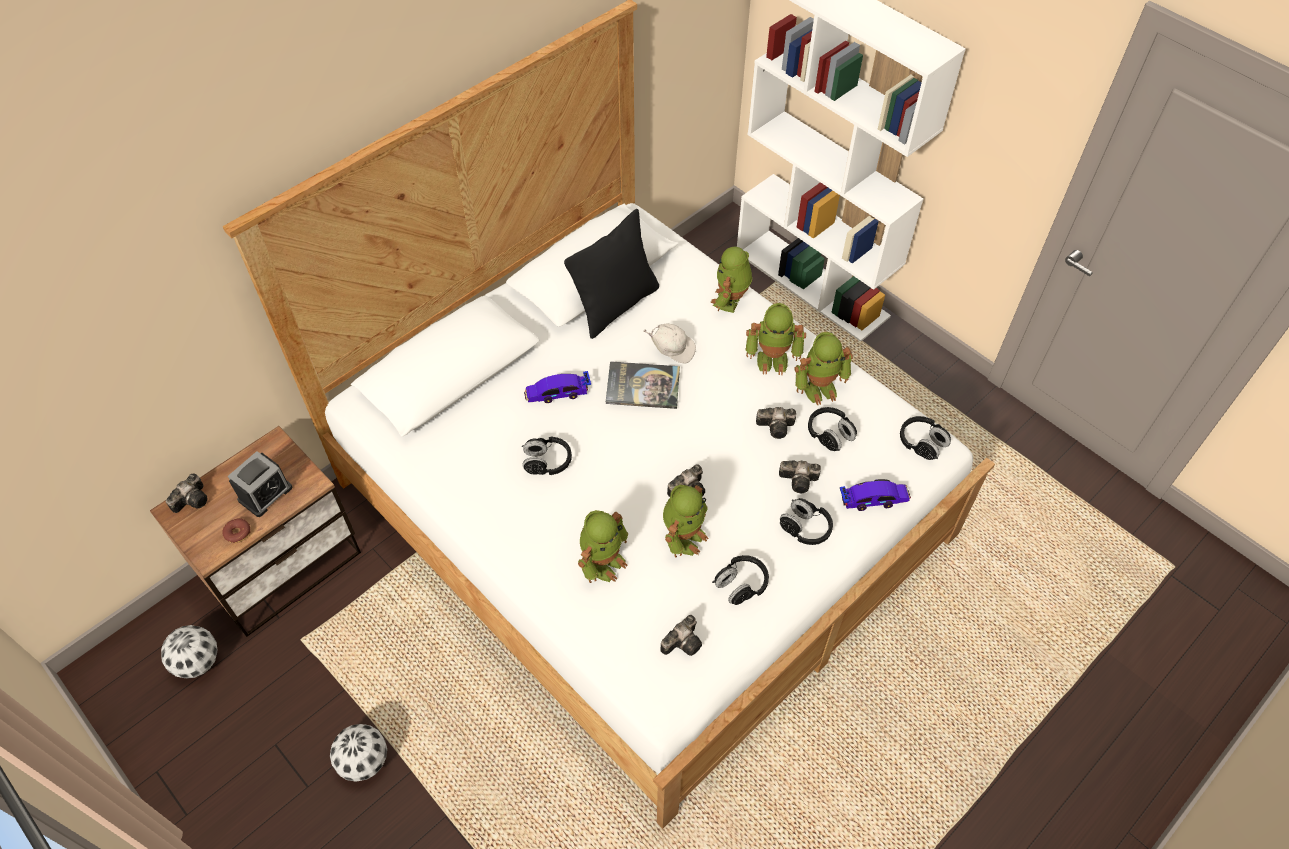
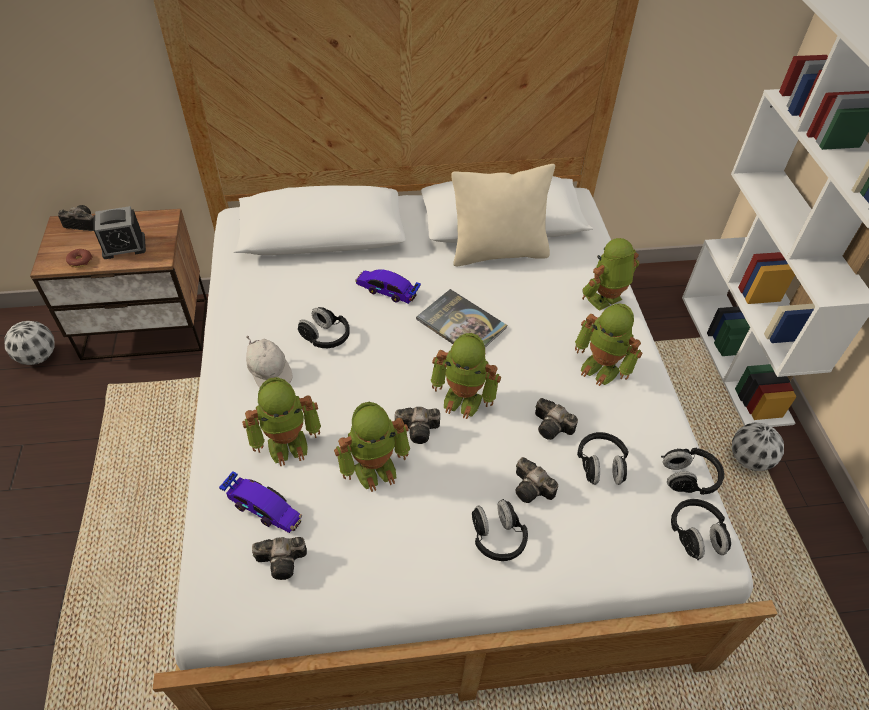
camera: 35 degrees right, 5 degrees down
camera [166,473,208,513] -> camera turned 150 degrees counterclockwise [58,205,94,231]
football [330,724,387,782] -> football moved to [732,422,784,471]
black pillow [564,209,659,339] -> beige pillow [451,164,555,266]
white cap [643,324,696,364] -> white cap moved to [246,335,293,388]
black headphones [712,555,769,605] -> black headphones moved to [661,447,724,495]
toy robot [794,332,853,405] -> toy robot moved to [431,333,501,419]
toy car [840,479,911,511] -> toy car moved to [219,471,302,533]

